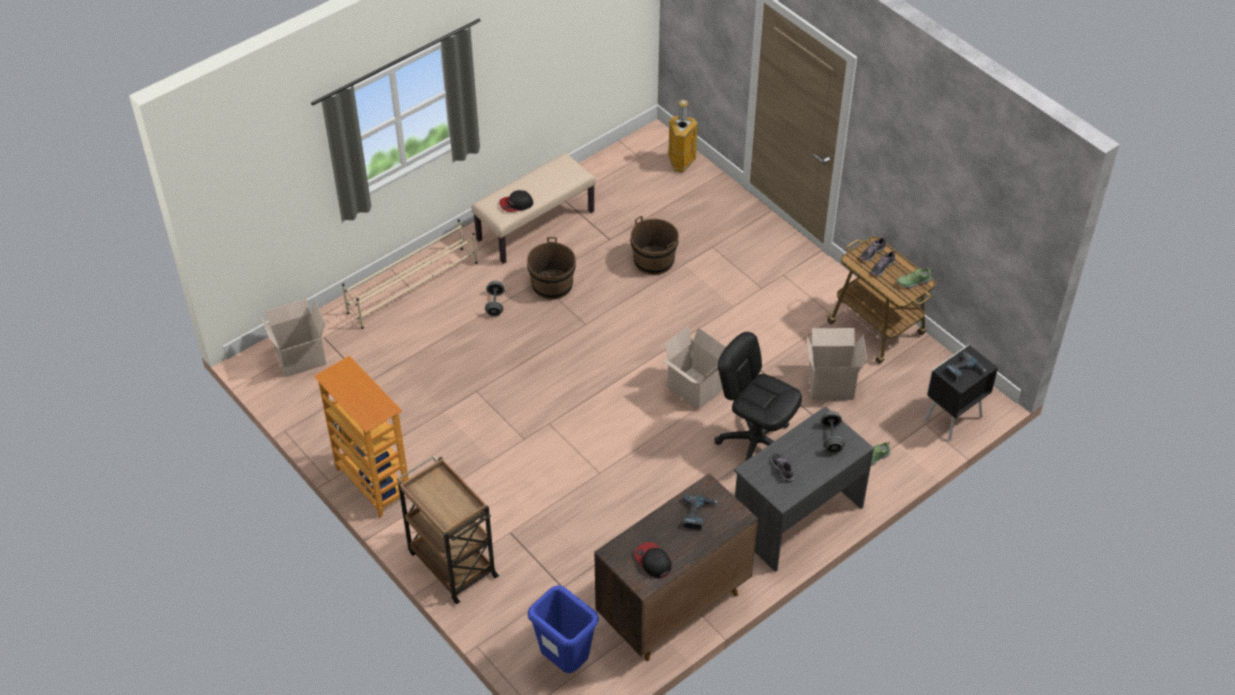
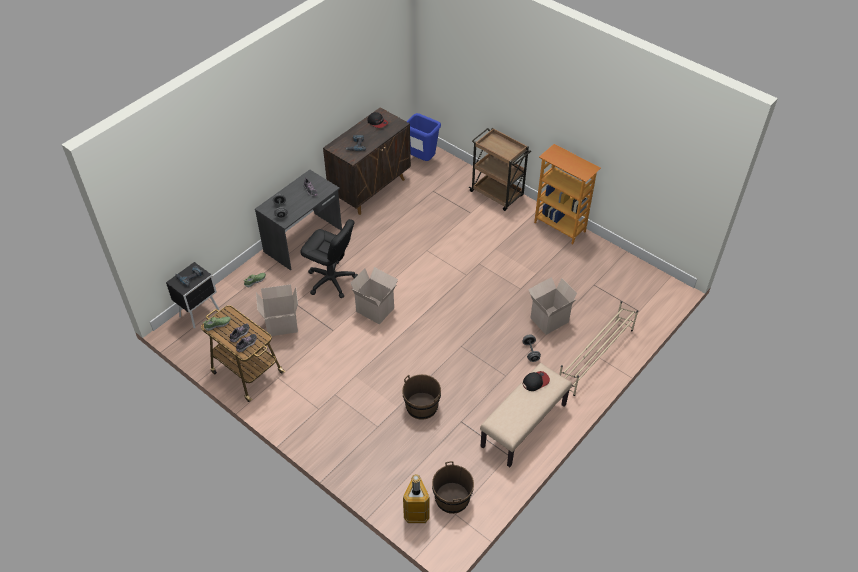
camera: 170 degrees right, 0 degrees up
cardboard box [261,298,326,377] -> cardboard box moved to [528,277,577,335]
brown bucket [527,237,576,300] -> brown bucket moved to [432,461,474,514]

